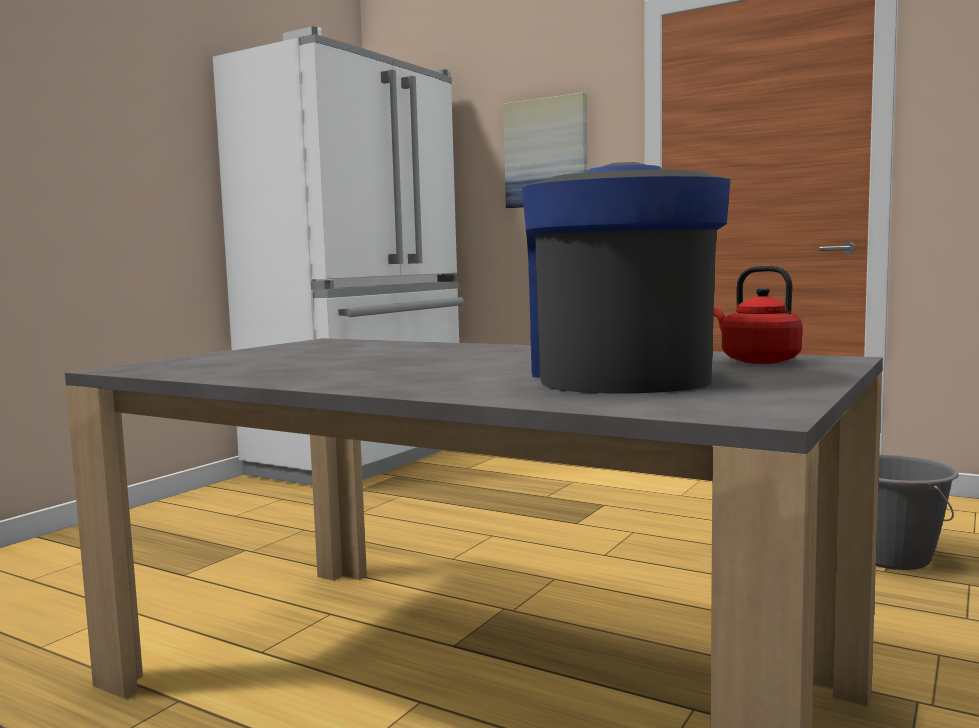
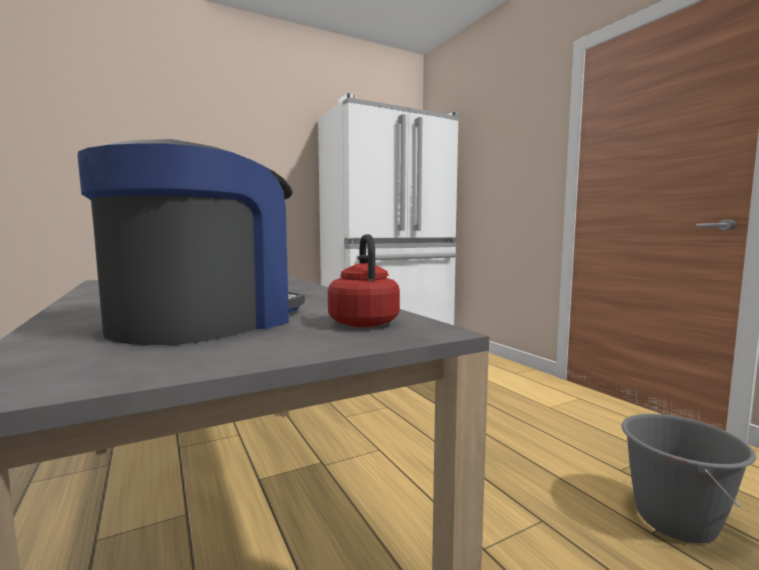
camera: 30 degrees right, 0 degrees up
picture [503,92,587,208] -> none

